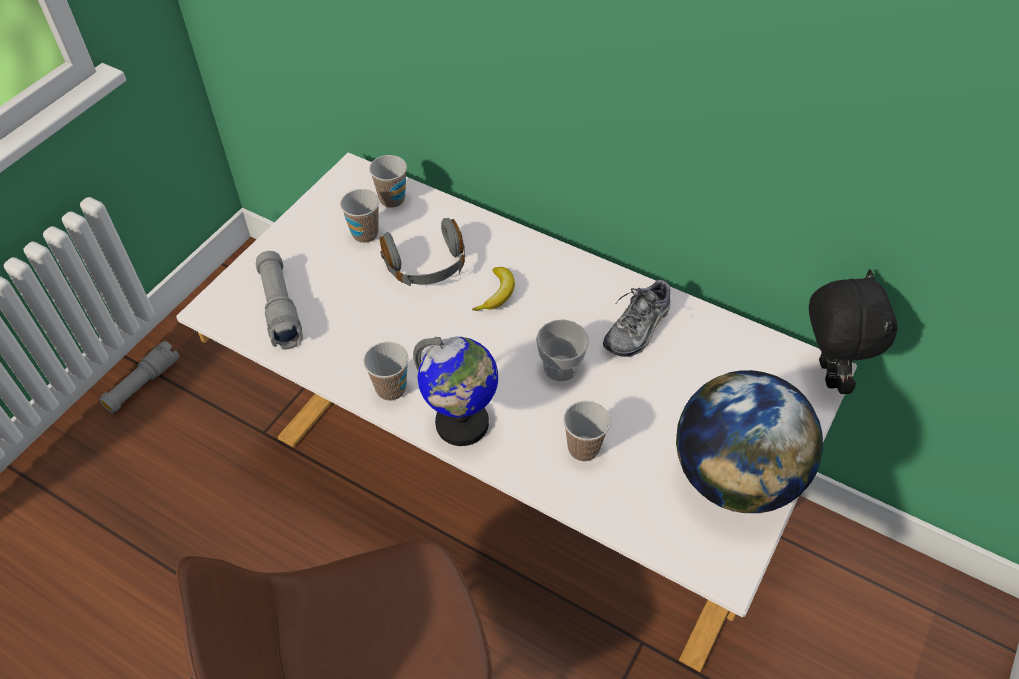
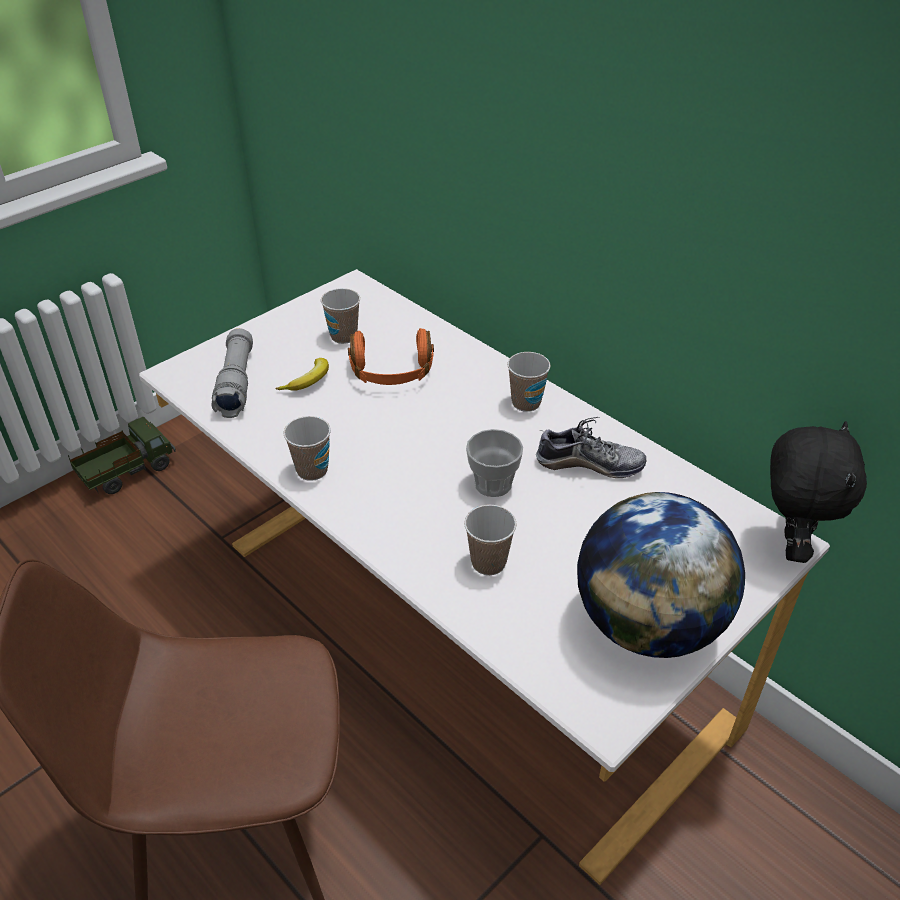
camera: 15 degrees right, 10 degrees down
grey flashlight [99,341,180,413] -> toy truck [68,417,176,494]
cup [369,155,407,208] -> cup moved to [507,352,551,412]
grey headphones [380,218,465,286] -> orange headphones [348,328,434,385]
globe [413,337,498,446] -> none
banana [472,267,515,311] -> banana moved to [276,358,329,391]
shoe [603,279,671,357] -> shoe turned 135 degrees counterclockwise [536,417,647,478]

